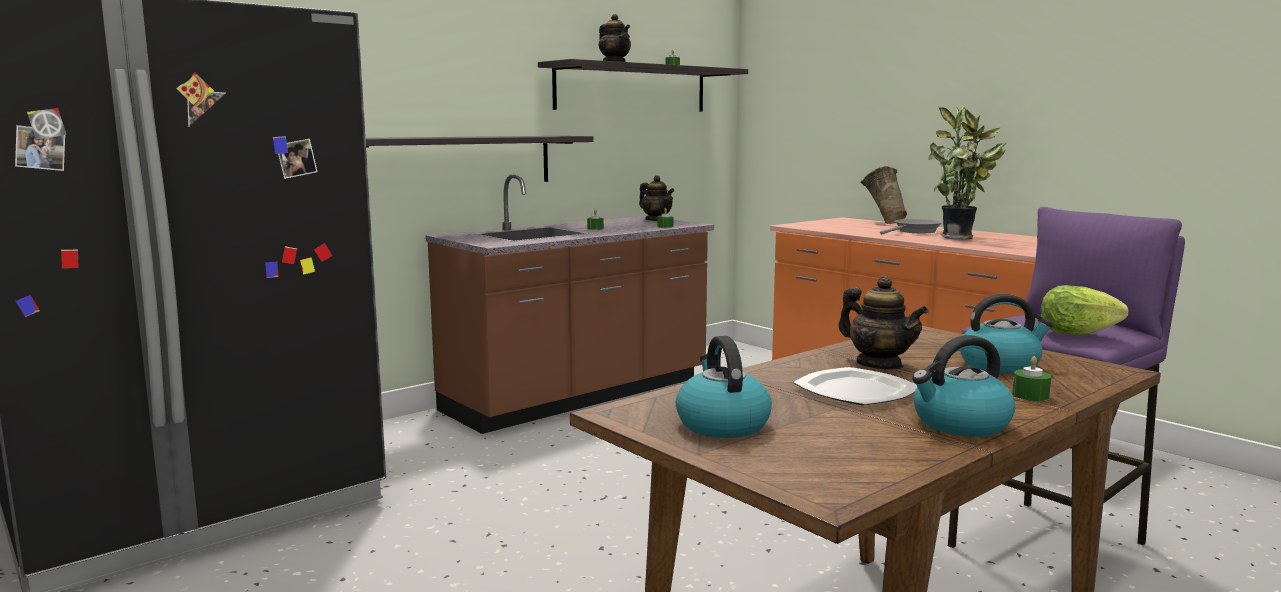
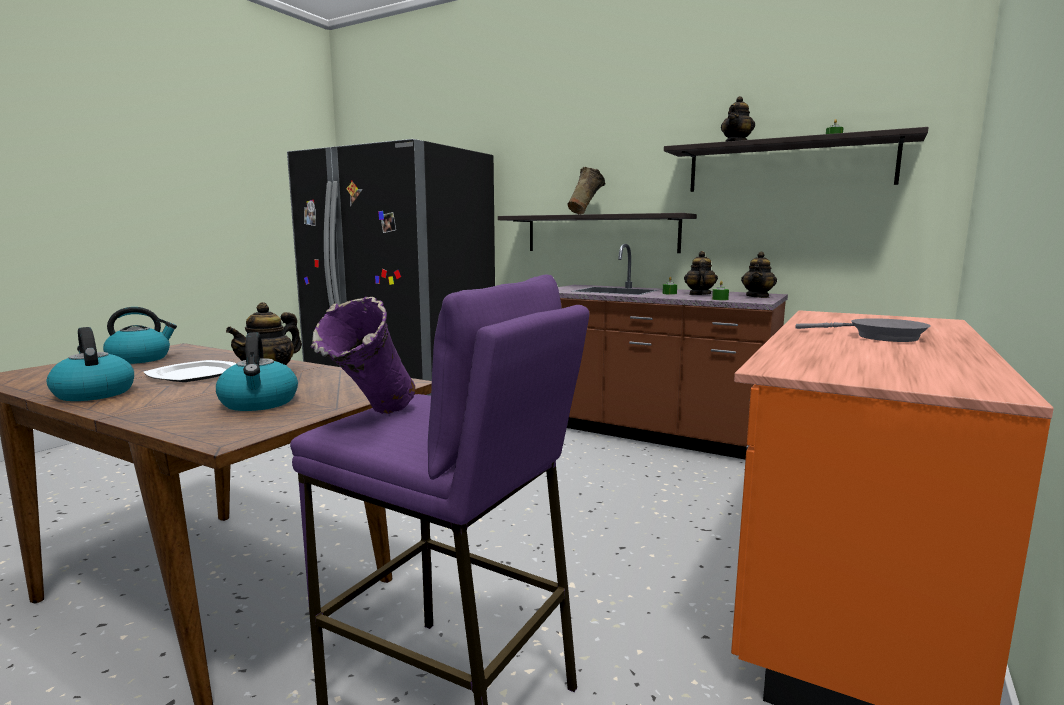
camera: 70 degrees right, 0 degrees up
beige vase [860,166,907,224] -> beige vase moved to [567,167,605,214]
potted plant [928,105,1006,240] -> none
green candle [1012,356,1051,401] -> none
lettuce [1041,285,1129,335] -> purple vase [311,297,415,414]
none -> teapot [684,251,718,295]

